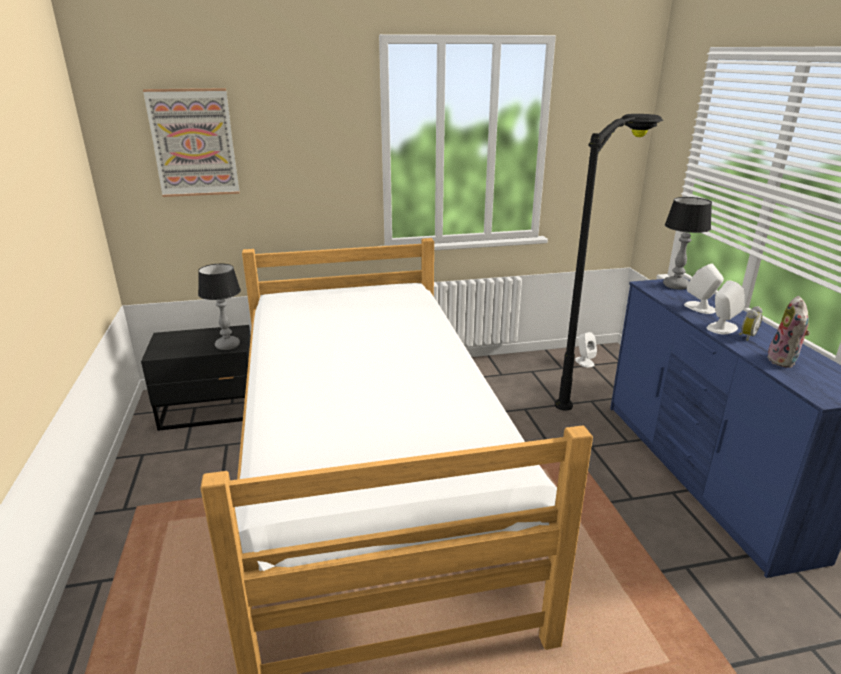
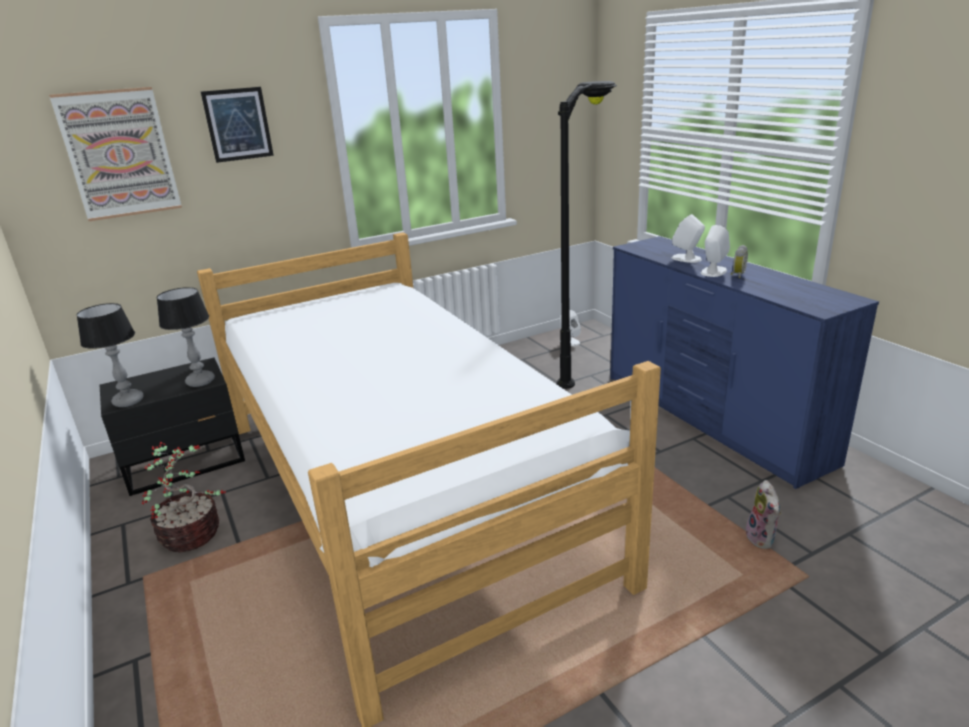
camera: 15 degrees left, 0 degrees up
table lamp [663,197,712,290] -> table lamp moved to [77,303,144,407]
plush toy [767,296,810,368] -> plush toy moved to [744,480,782,549]
none -> potted plant [142,442,226,552]
none -> picture [201,87,274,163]

